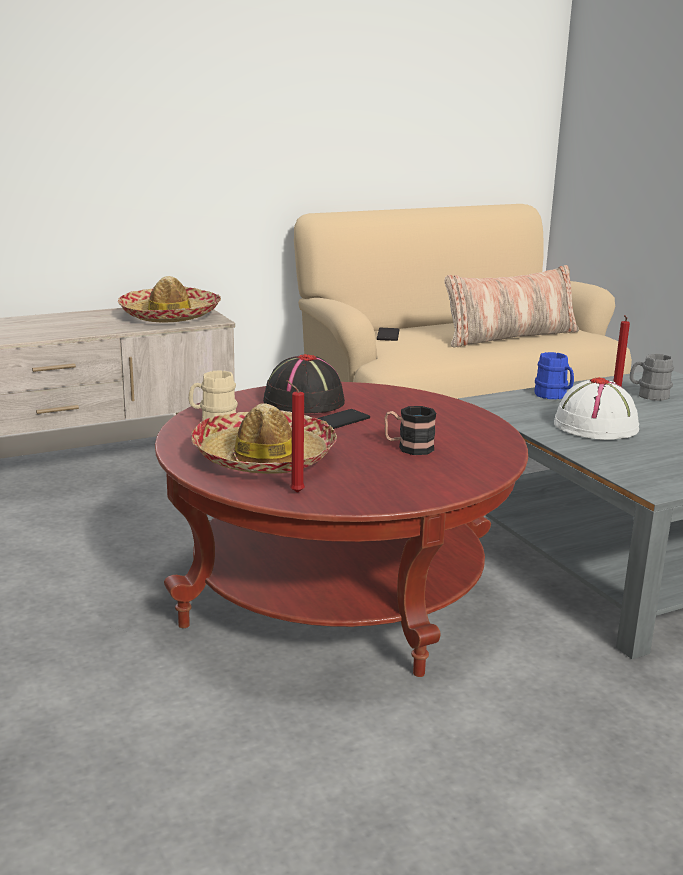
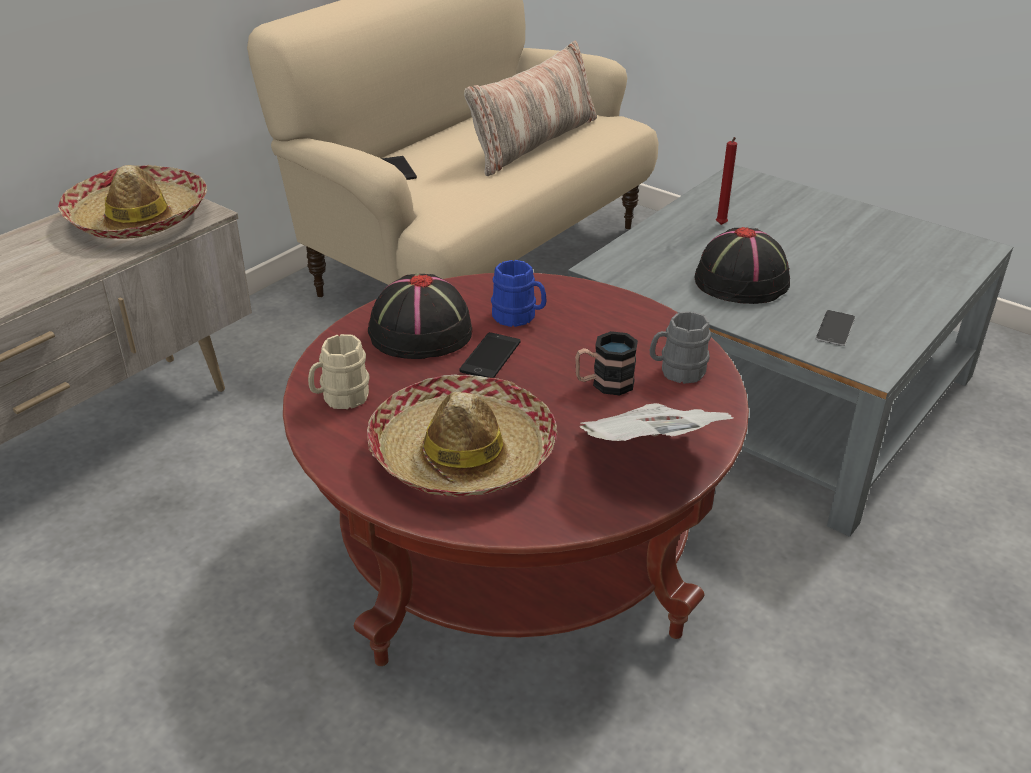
camera: 25 degrees left, 15 degrees up
red candle [286,380,305,493] -> none
blue mug [535,352,574,399] -> blue mug moved to [491,260,547,327]
white hat [554,377,639,440] -> black hat [694,227,790,304]
grey mug [630,353,674,401] -> grey mug moved to [650,311,711,384]
none -> newspaper [580,403,733,441]
none -> phone [815,310,855,346]

